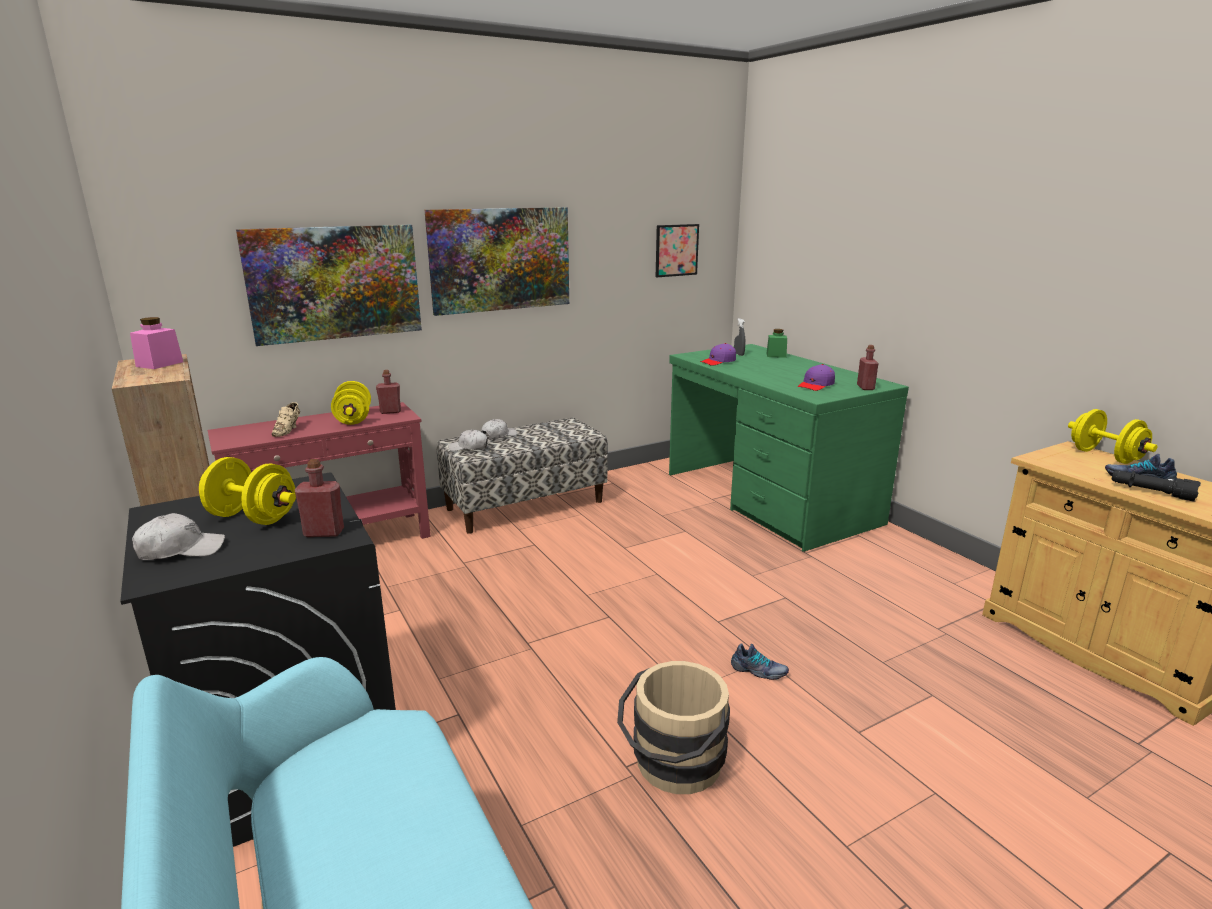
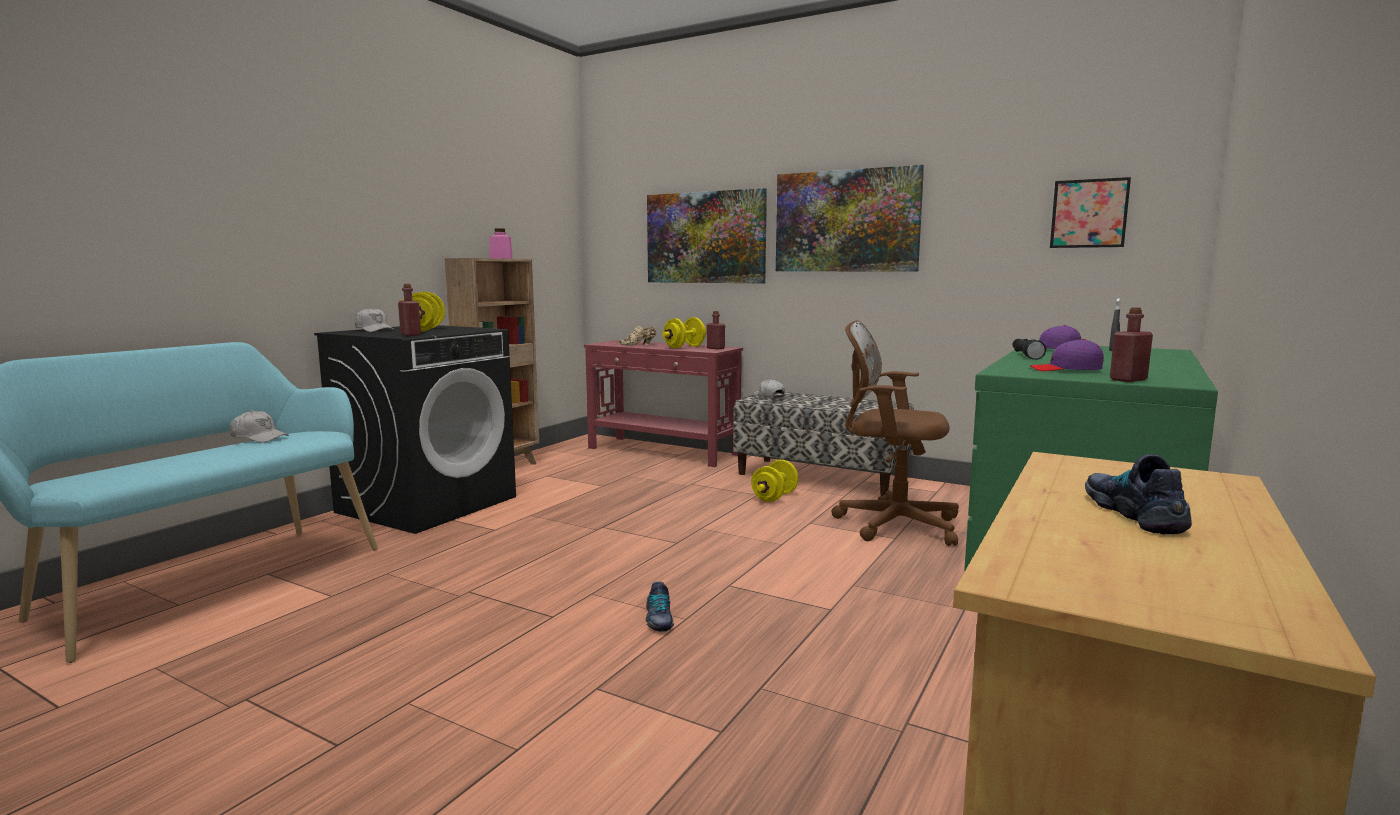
camera: 60 degrees right, 10 degrees down
white cap [481,419,517,440] -> white cap moved to [230,410,289,443]
beige bucket [617,661,730,794] -> none
green jar [766,329,787,358] -> none
yellow dumbbell [1068,409,1158,464] -> yellow dumbbell moved to [751,460,799,502]
black flashlight [1112,470,1201,502] -> black flashlight moved to [1012,339,1046,360]
none -> brown office chair [832,321,959,546]

